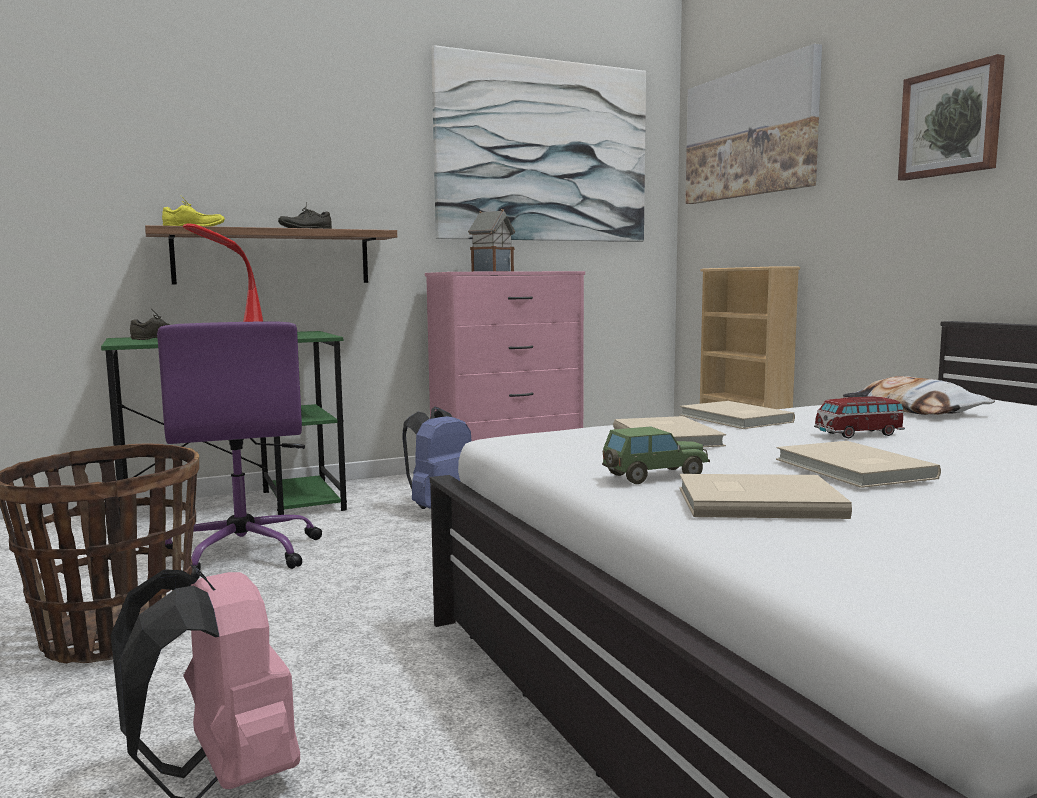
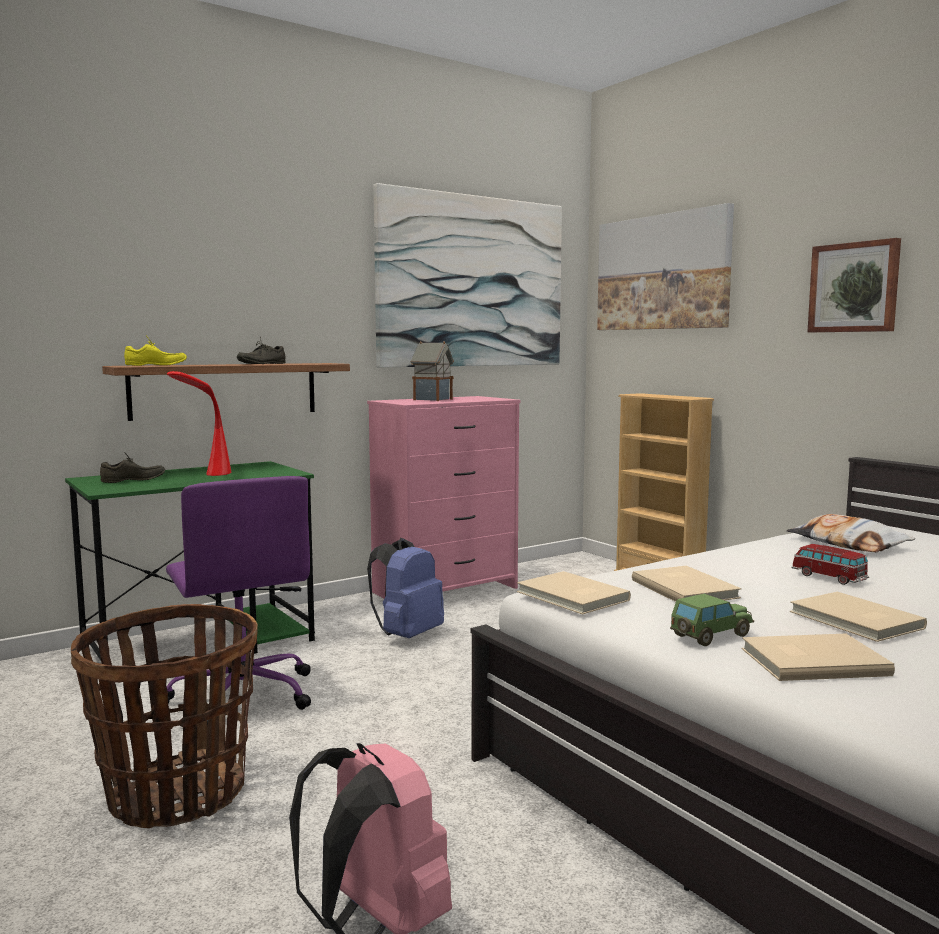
camera: 10 degrees left, 0 degrees up
beige book [680,401,795,429] -> beige book moved to [517,571,631,615]
toy car [814,396,905,438] -> toy car turned 75 degrees clockwise [791,544,869,585]

